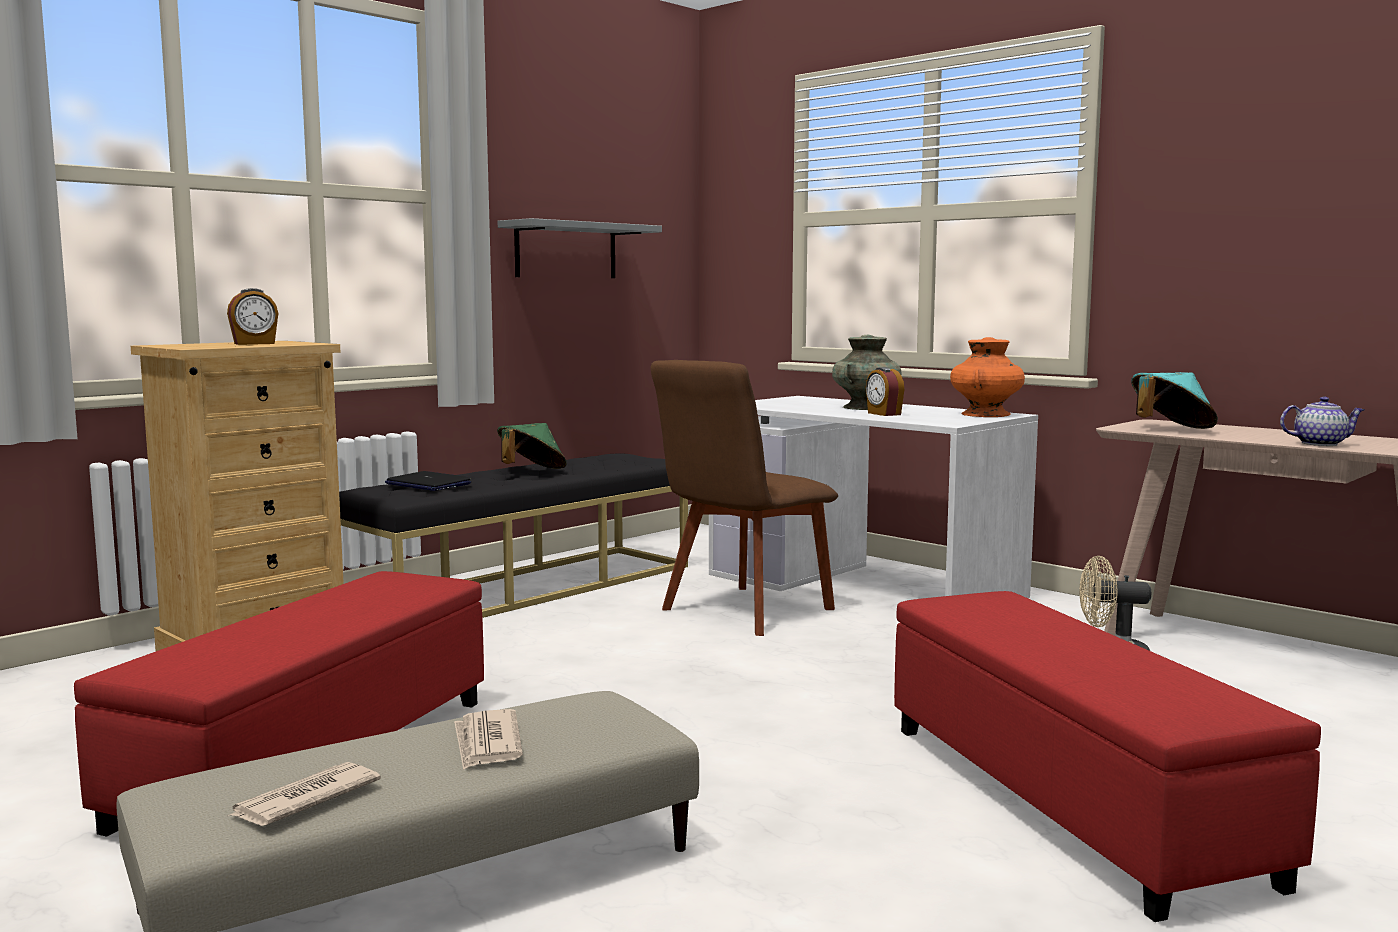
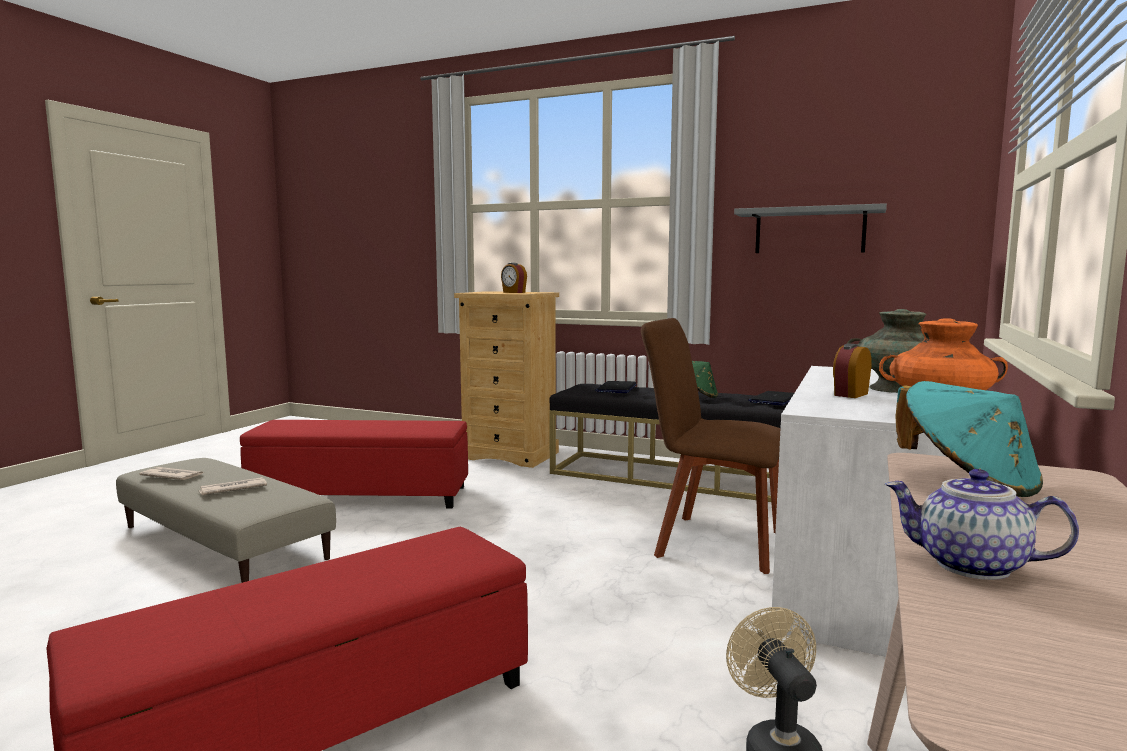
camera: 70 degrees right, 0 degrees up
teapot [1280,397,1364,446] -> teapot turned 135 degrees clockwise [885,469,1079,580]
none -> laptop [748,391,794,406]

